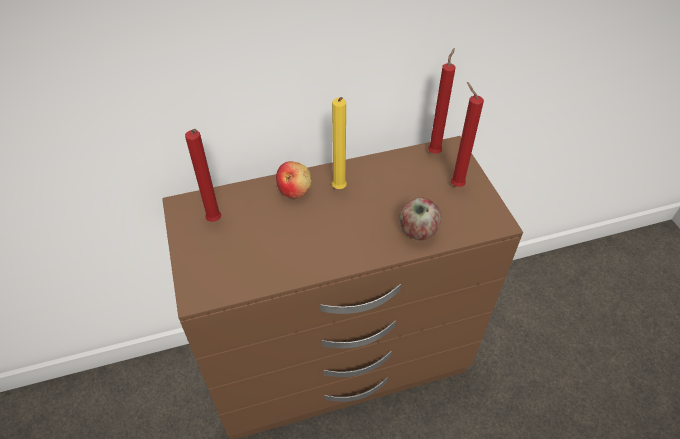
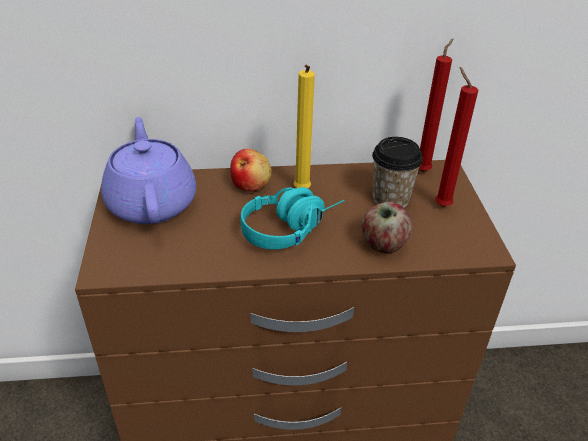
camera: 10 degrees right, 10 degrees down
red candle [185,129,221,222] -> purple teapot [101,117,196,224]
none -> turquoise headphones [240,187,345,250]
none -> cup [372,137,423,208]

